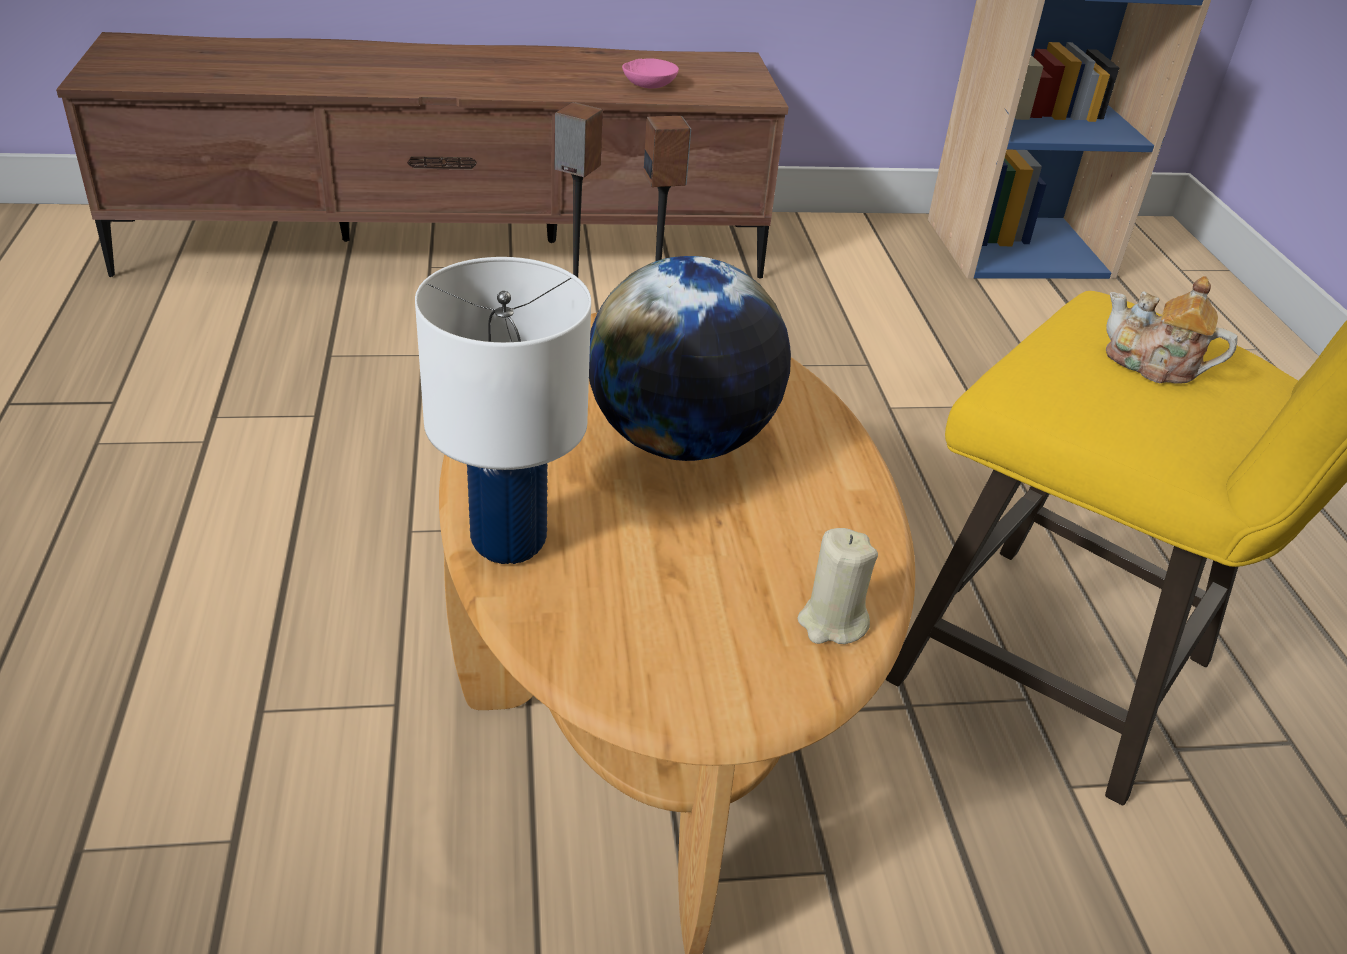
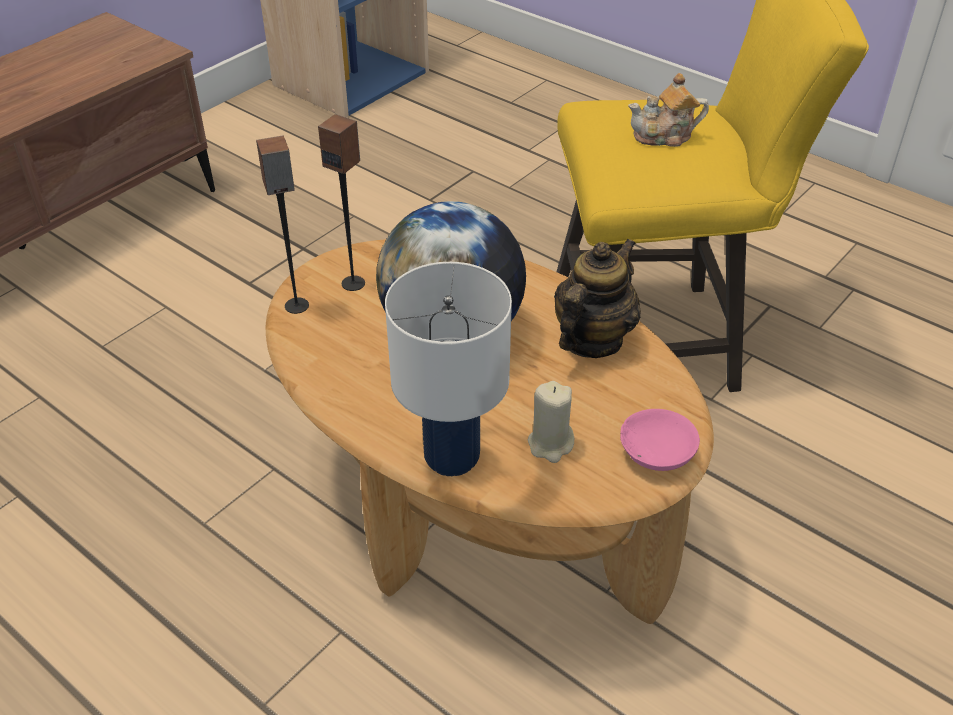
camera: 40 degrees left, 5 degrees up
pink bowl [622,58,679,89] -> pink bowl moved to [620,409,700,471]
beige candle [797,528,878,644] -> beige candle moved to [528,381,574,463]
none -> teapot [554,238,641,358]

